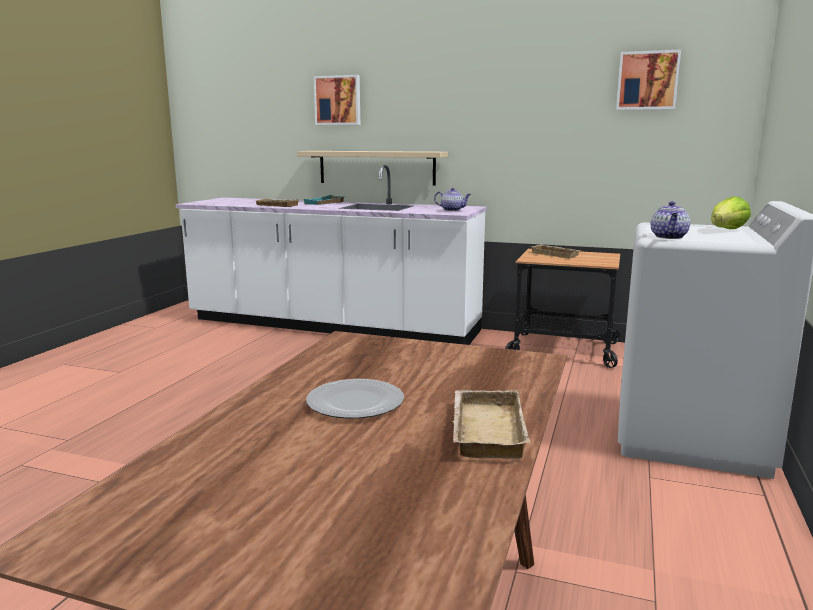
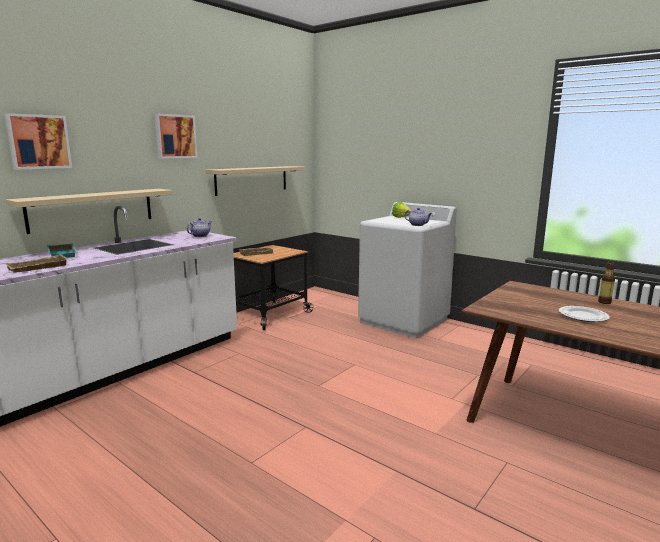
camera: 70 degrees left, 0 degrees up
beige tray [453,390,530,459] -> bottle [598,262,615,304]
picture [616,50,681,110] -> picture moved to [154,114,198,159]
none -> beige shelf [206,166,305,196]

